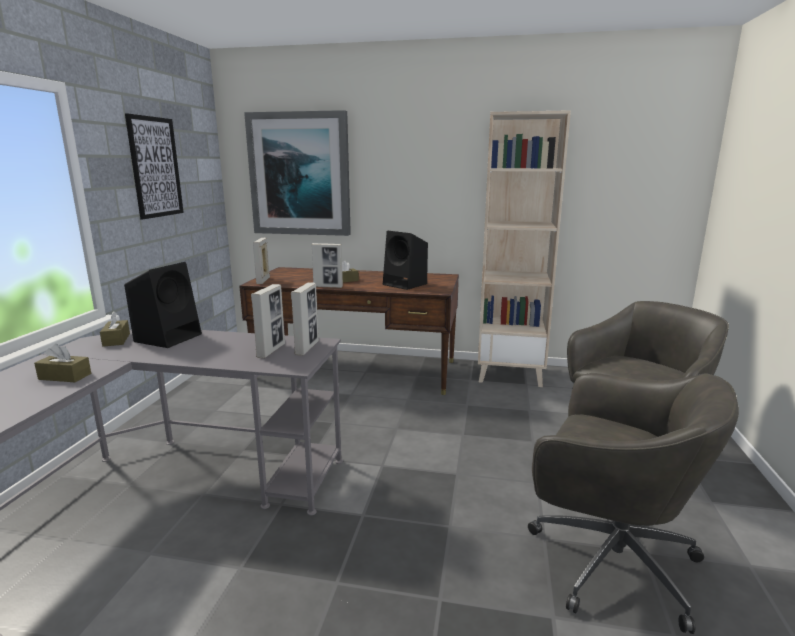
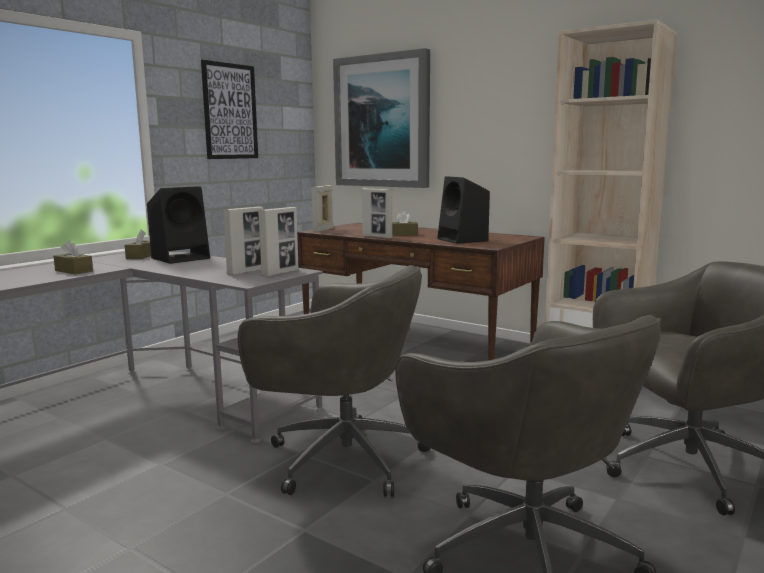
camera: 25 degrees right, 5 degrees down
none -> grey office chair [238,265,430,497]

